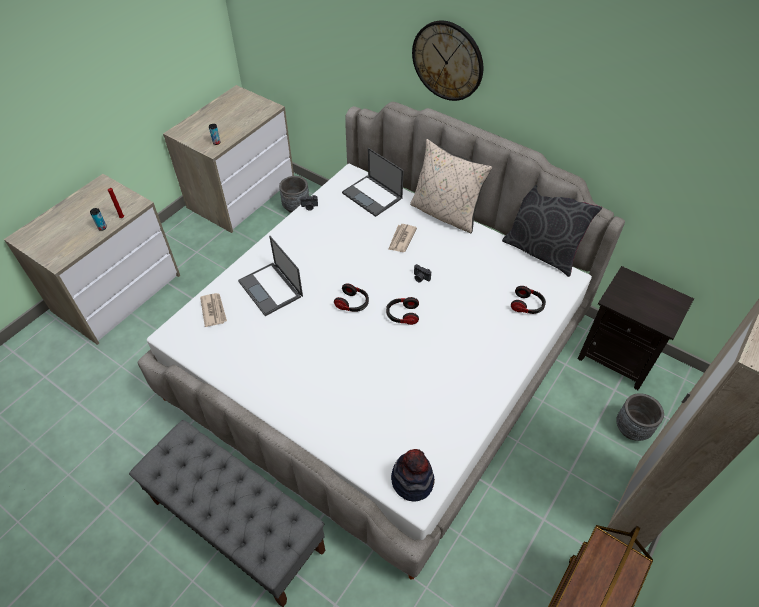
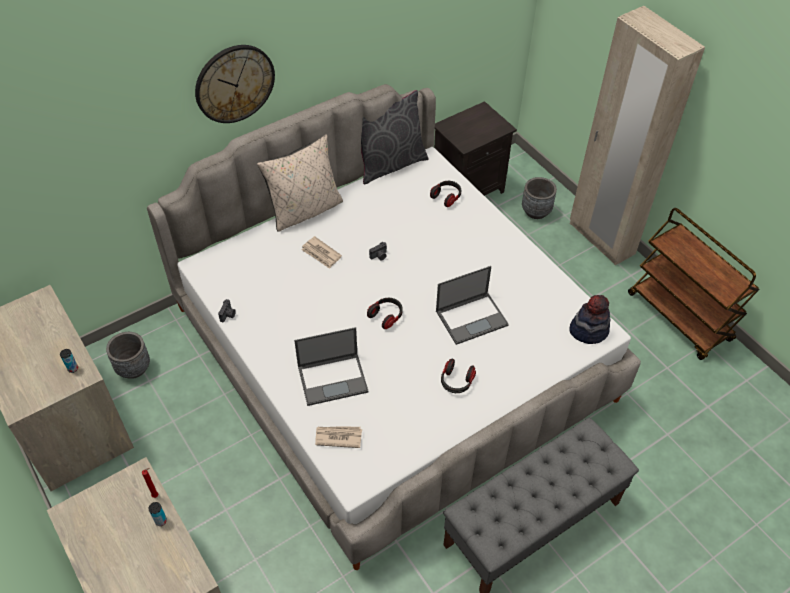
camera: 70 degrees left, 0 degrees up
laptop [342,148,404,217] -> laptop moved to [436,266,509,345]
headphones [386,297,419,325] -> headphones moved to [441,359,476,393]

